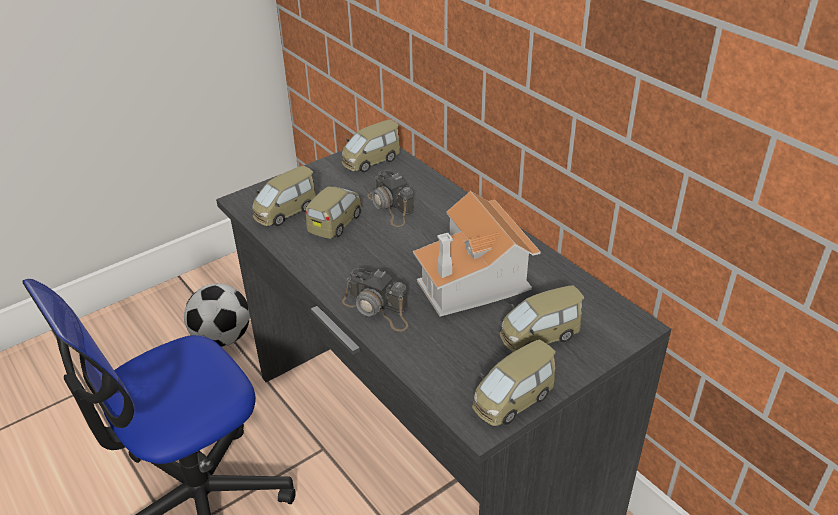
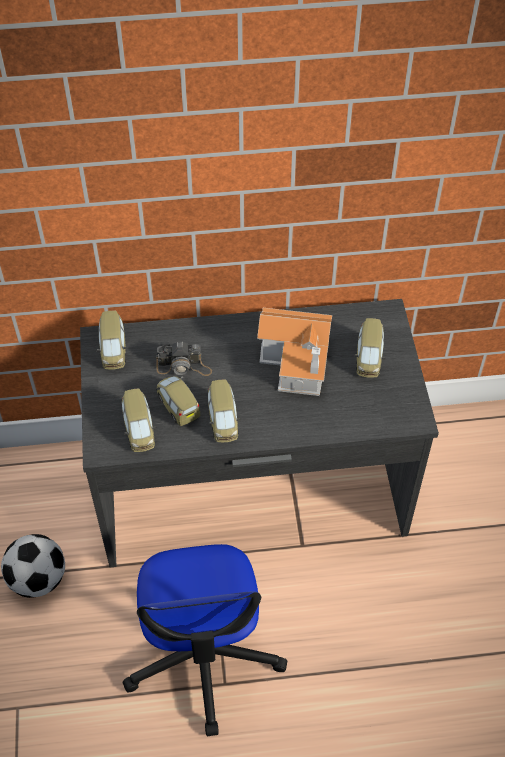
camera: 60 degrees left, 15 degrees up
camera [342,268,408,331] -> none
toy car [472,339,556,426] -> toy car moved to [208,379,241,442]

